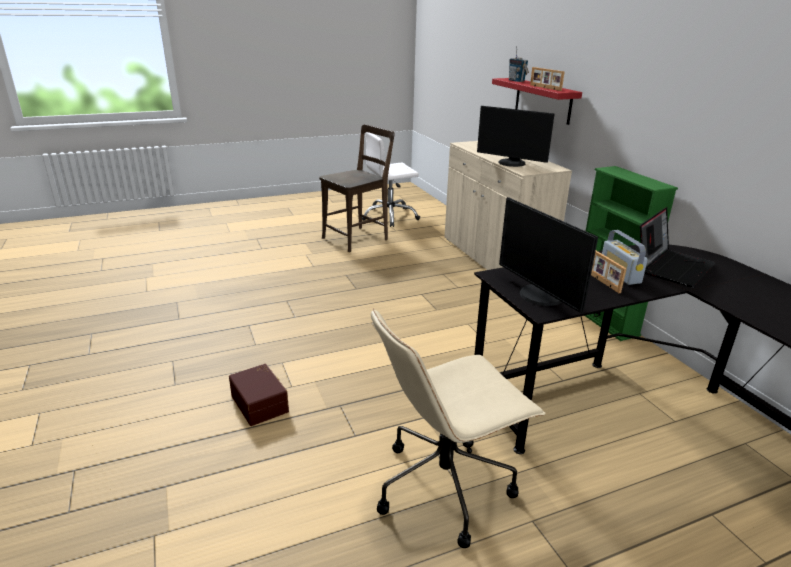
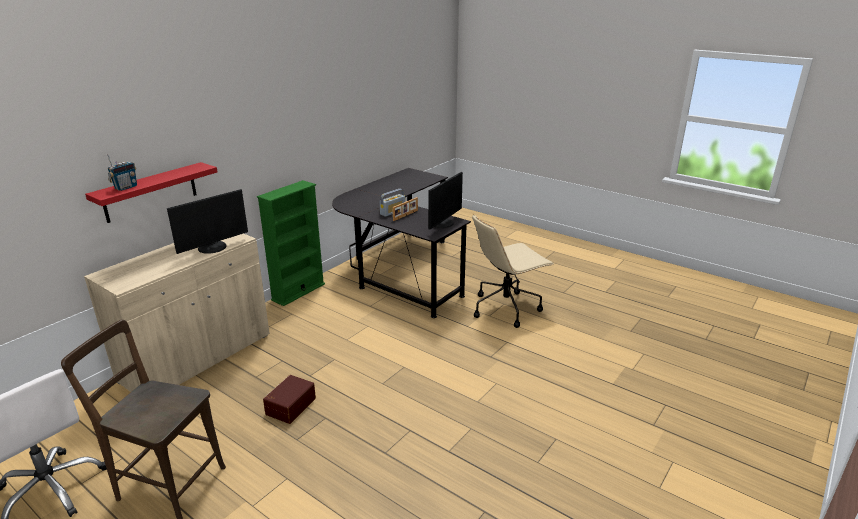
camera: 120 degrees left, 0 degrees up
brown storage box [229,364,289,426] -> brown storage box moved to [263,375,316,424]
beige office chair [371,308,546,548] -> beige office chair turned 120 degrees clockwise [472,214,554,328]
monitor [477,106,555,167] -> monitor turned 45 degrees clockwise [167,189,248,254]
picture frame [530,67,565,91] -> none
laptop [640,207,715,287] -> none

